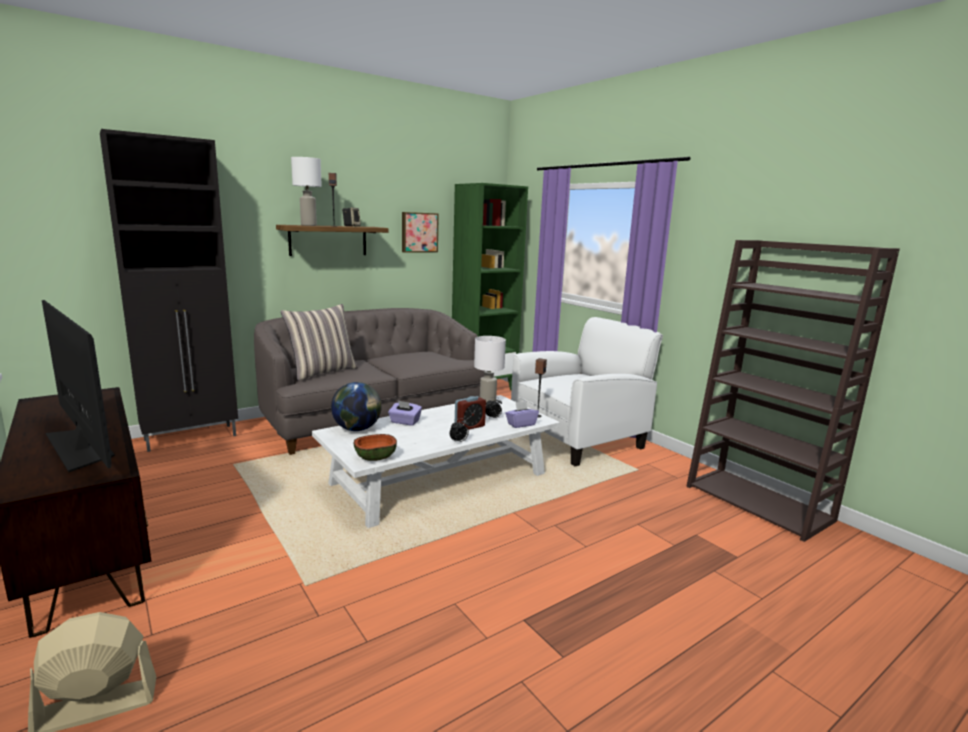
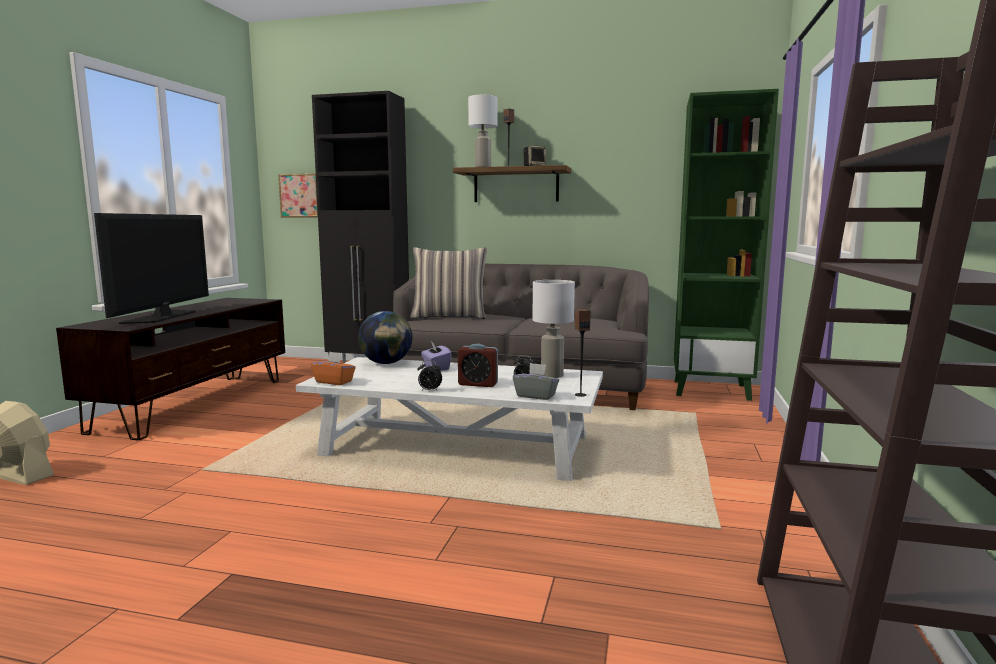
camera: 50 degrees right, 5 degrees down
bowl [354,434,397,461] -> orange tissue box [311,352,356,385]
picture [402,212,439,253] -> picture moved to [278,174,318,217]
purple tissue box [505,401,539,428] -> grey tissue box [513,363,559,400]
white armchair [511,317,663,466] -> none

